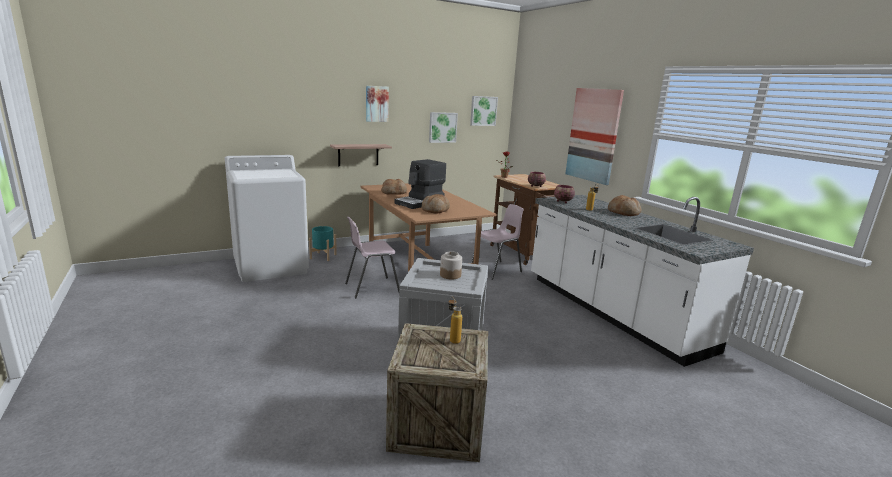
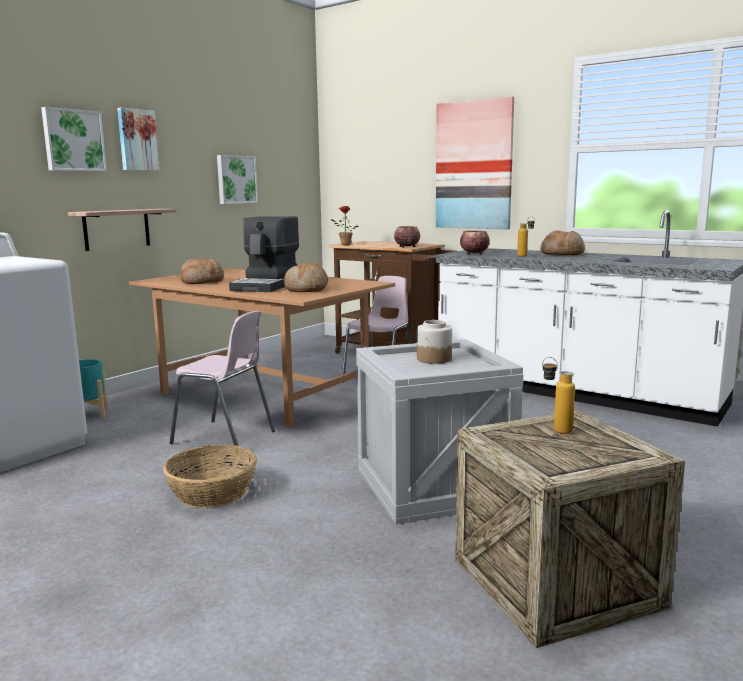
camera: 25 degrees left, 5 degrees down
pink chair [345,217,399,298] -> pink chair turned 105 degrees counterclockwise [170,311,275,449]
picture [470,96,498,126] -> picture moved to [41,107,107,171]
none -> basket [163,444,257,508]

